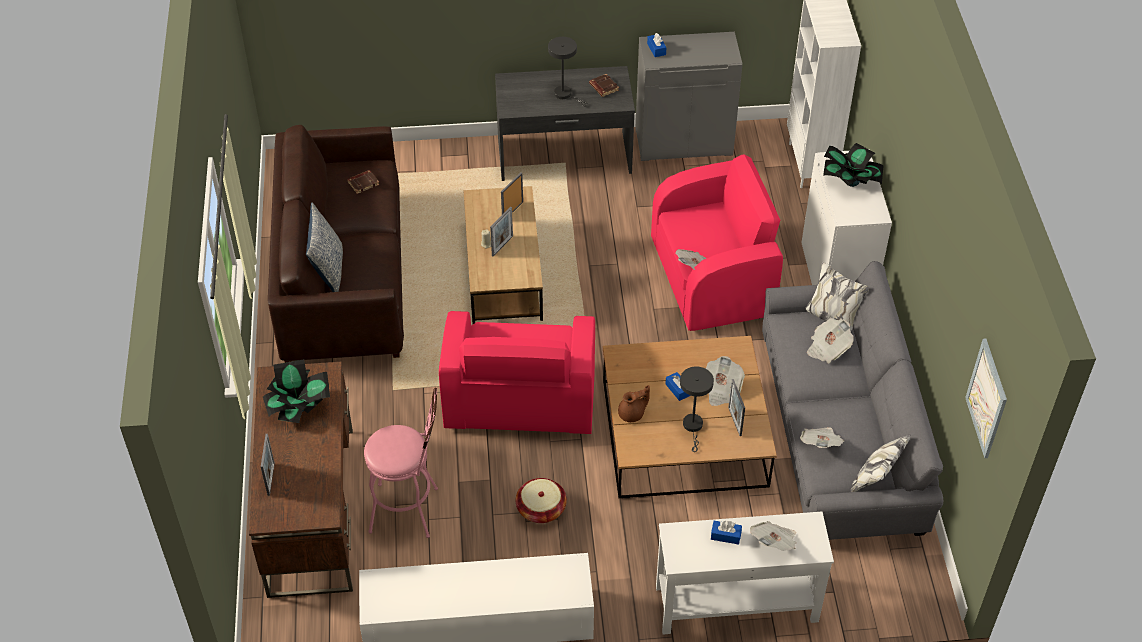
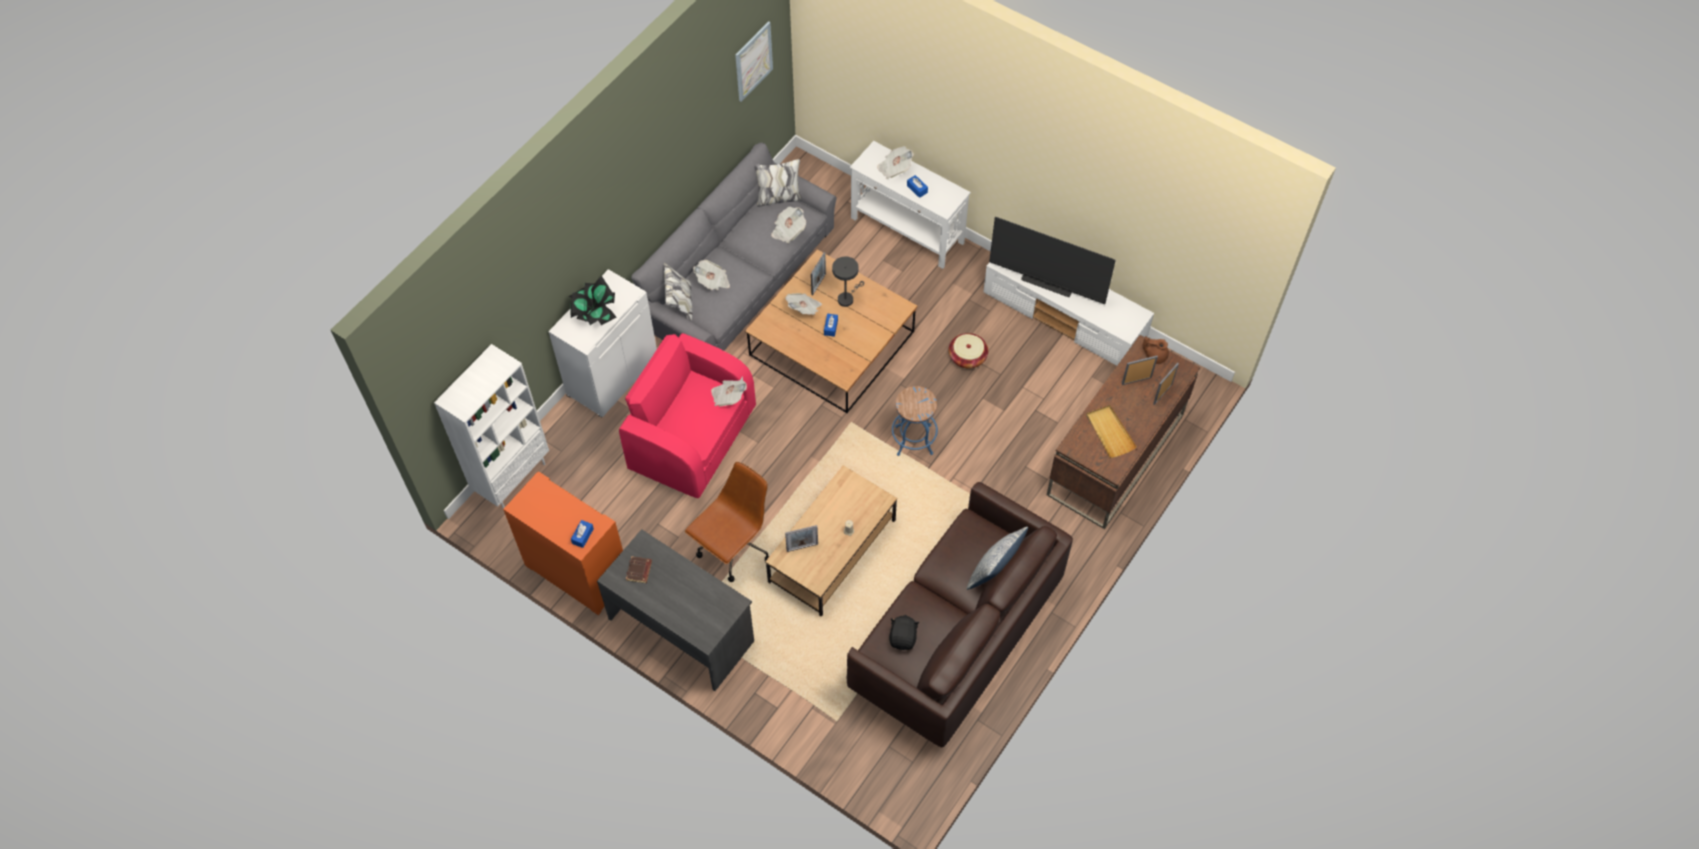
camera: 140 degrees left, 10 degrees up
potted plant [263,359,330,423] -> beige tray [1086,405,1137,458]
brown book [347,170,380,194] -> black plush toy [889,615,920,650]
pink stool [364,388,438,538] -> none
pink armchair [439,311,595,434] -> blue stool [892,386,938,456]
picture frame [490,206,513,257] -> picture frame moved to [1122,356,1158,385]
grey table lamp [548,37,588,107] -> none
brown teapot [618,385,650,422] -> brown teapot moved to [1143,336,1169,364]
grey cabinet [635,32,742,161] -> orange cabinet [503,471,623,615]
none -> brown office chair [685,462,769,582]
none -> television [989,217,1116,304]

